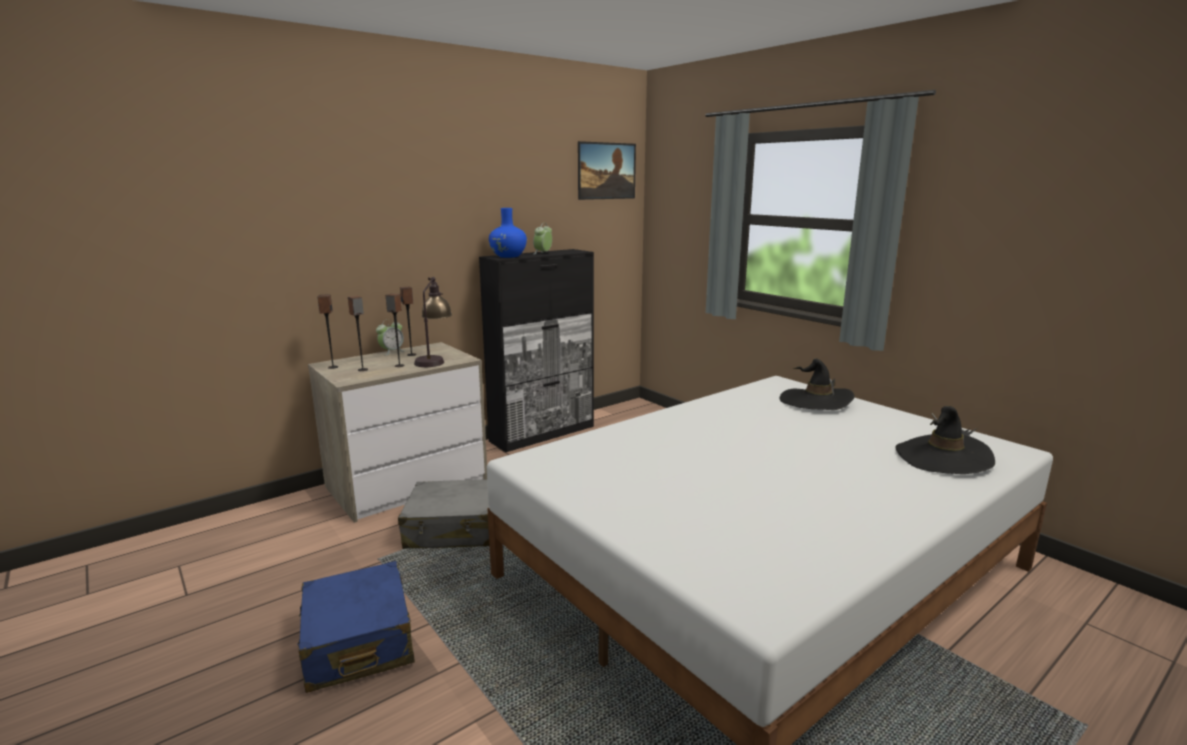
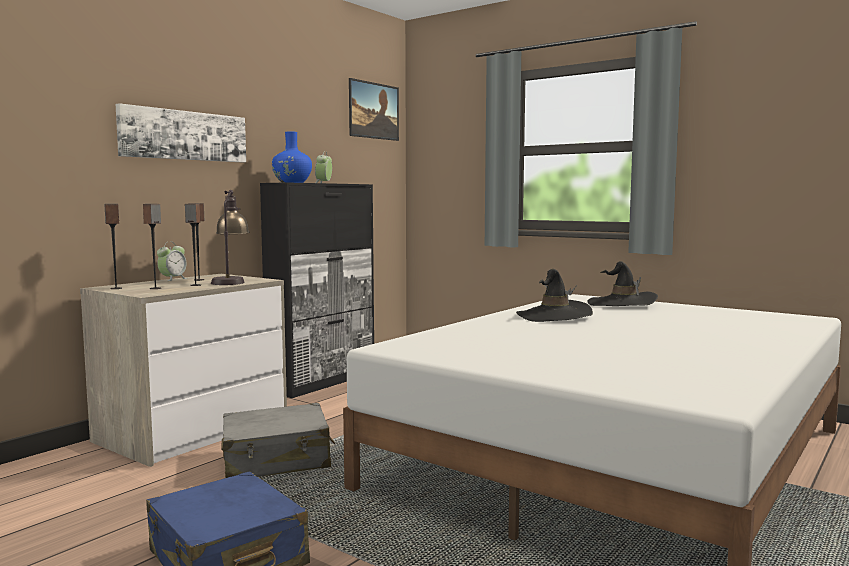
camera: 15 degrees left, 10 degrees down
black hat [896,406,995,474] -> black hat moved to [516,269,593,322]
none -> picture [115,103,246,162]

